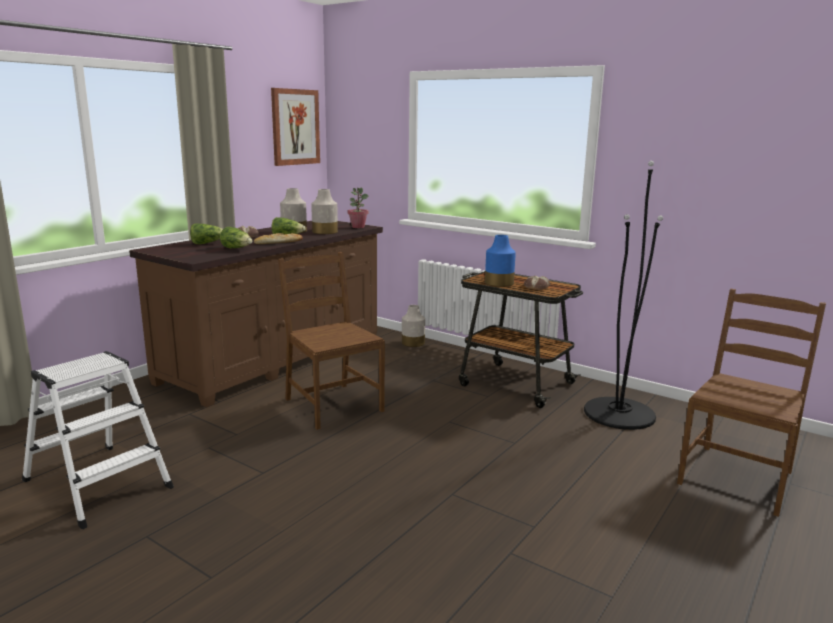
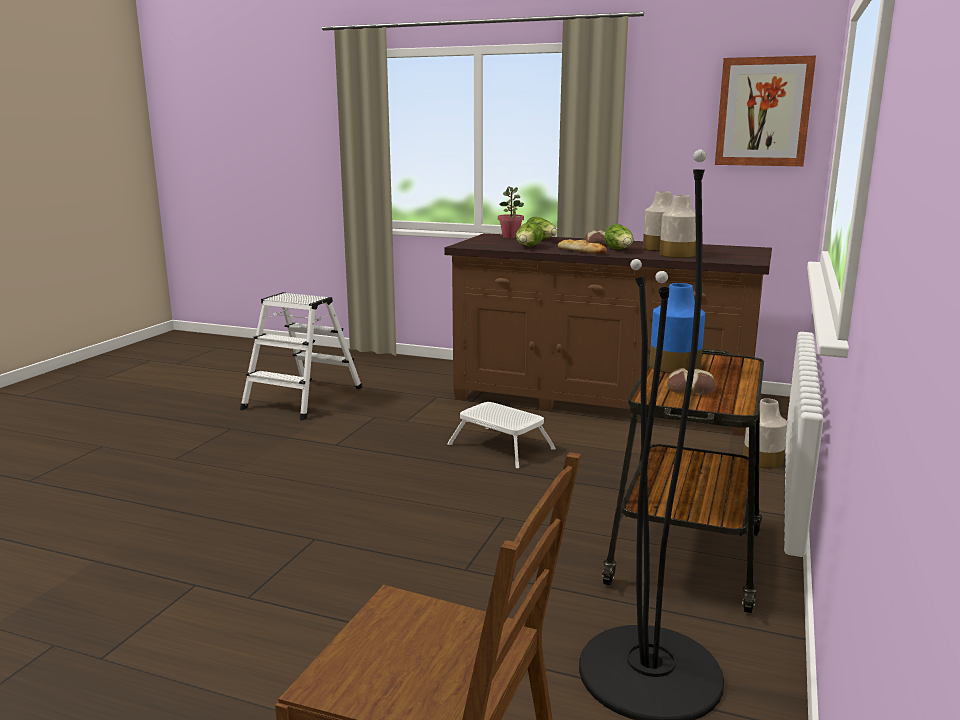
camera: 75 degrees right, 0 degrees up
brown chair [278,252,385,430] -> white step ladder [448,402,556,468]
potted plant [347,187,368,228] -> potted plant moved to [498,186,524,238]

